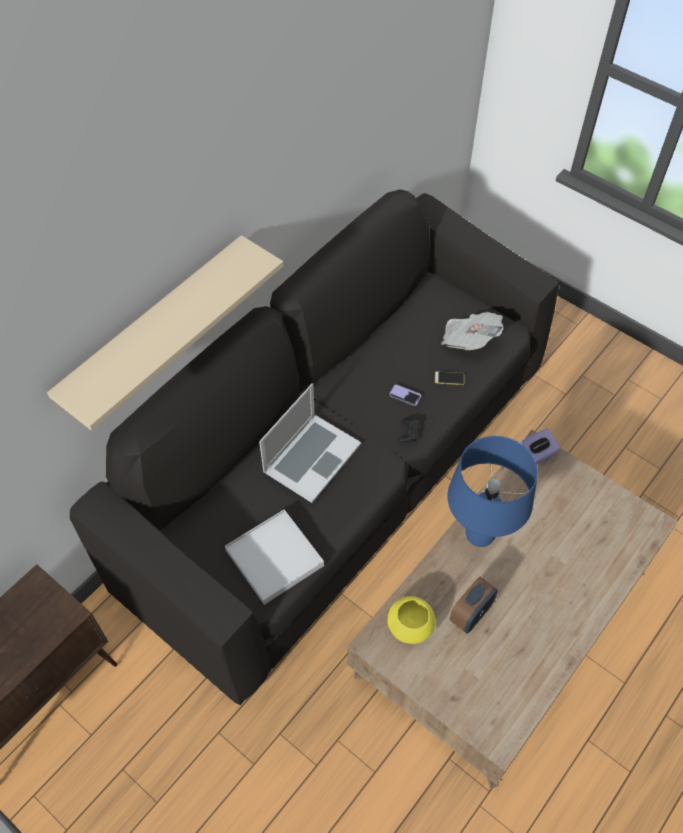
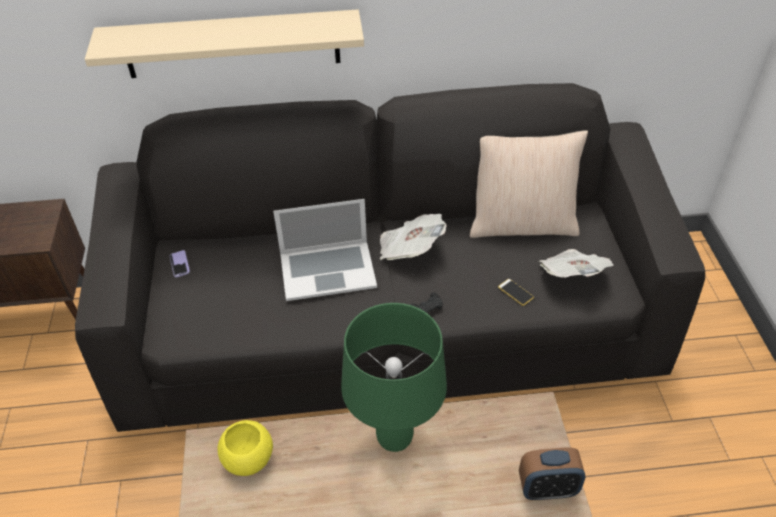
camera: 45 degrees right, 10 degrees down
white tray [225,510,324,605] -> none
phone [390,385,421,406] -> phone moved to [170,250,190,278]
blue table lamp [448,436,538,547] -> green table lamp [341,303,447,452]
alarm clock [450,577,498,633] -> alarm clock moved to [519,448,586,500]
purple tissue box [520,428,561,465] -> none
none -> newspaper [380,214,446,260]
none -> beige pillow [470,130,588,238]

